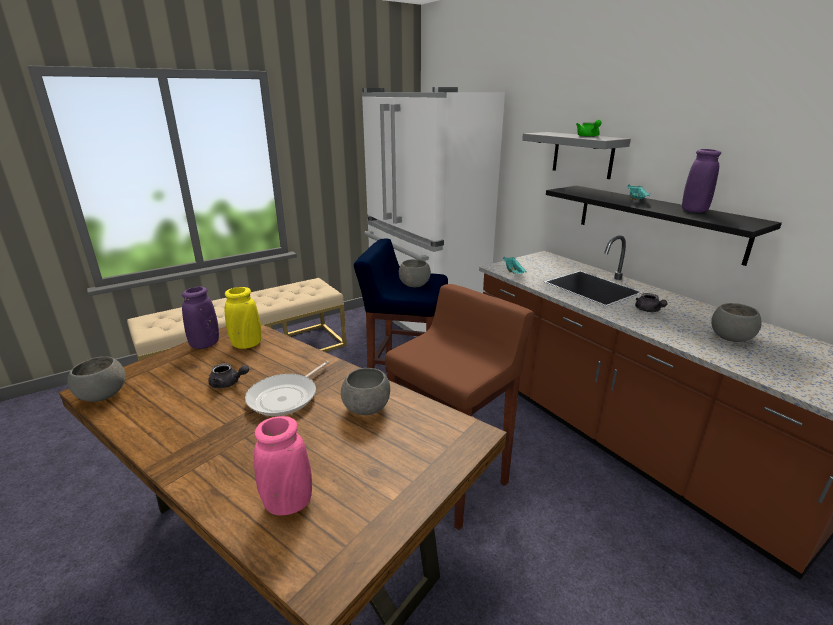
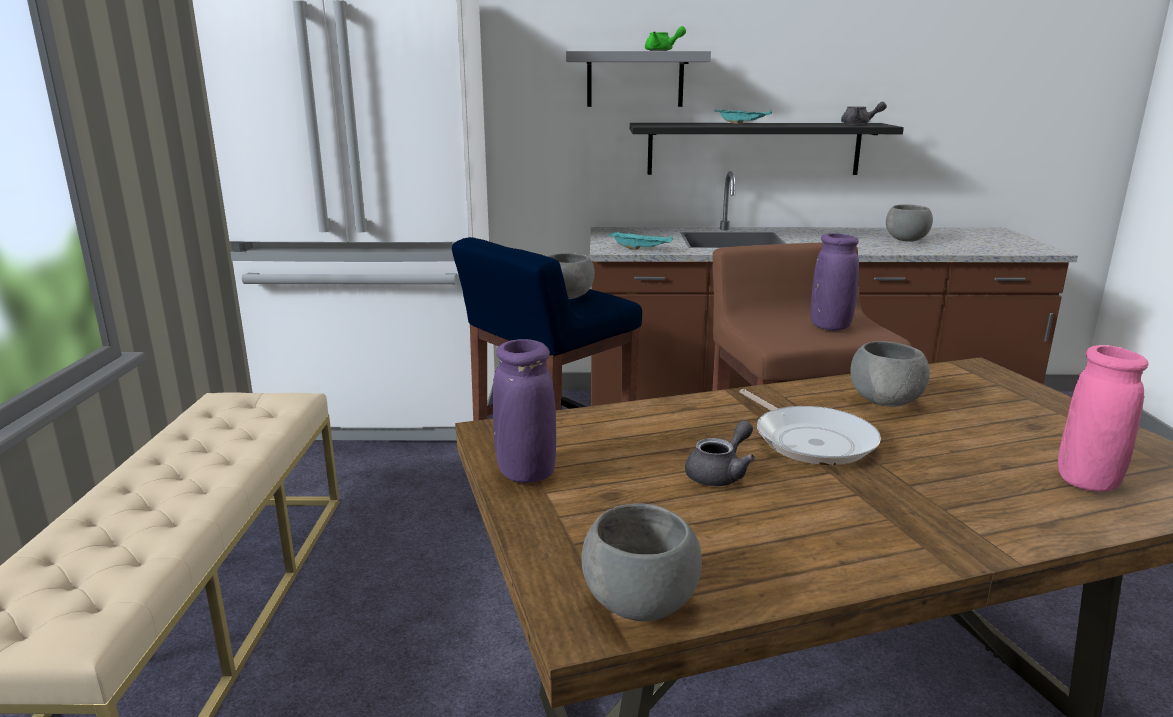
camera: 55 degrees left, 5 degrees down
yellow vase [225,287,262,349] -> none
grey teapot [635,293,668,312] -> grey teapot moved to [841,102,887,124]
purple vase [682,149,721,213] -> purple vase moved to [811,233,859,331]

